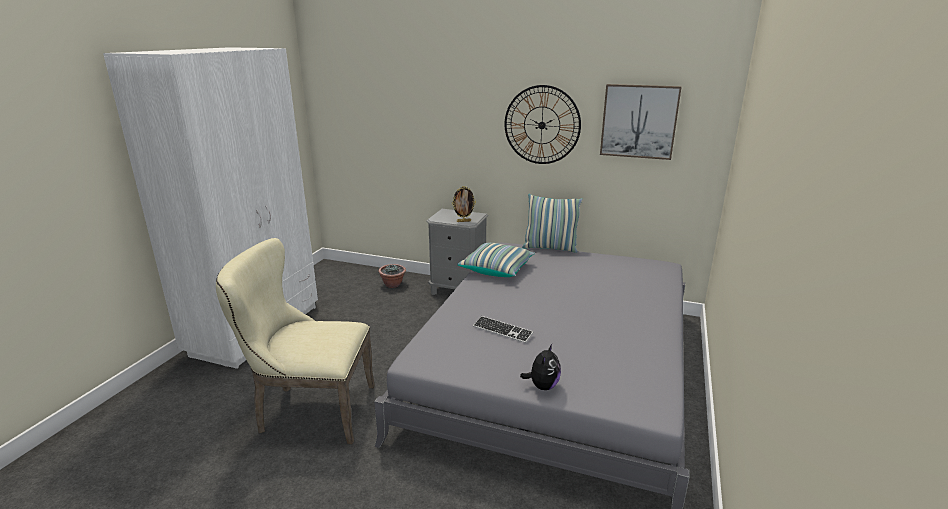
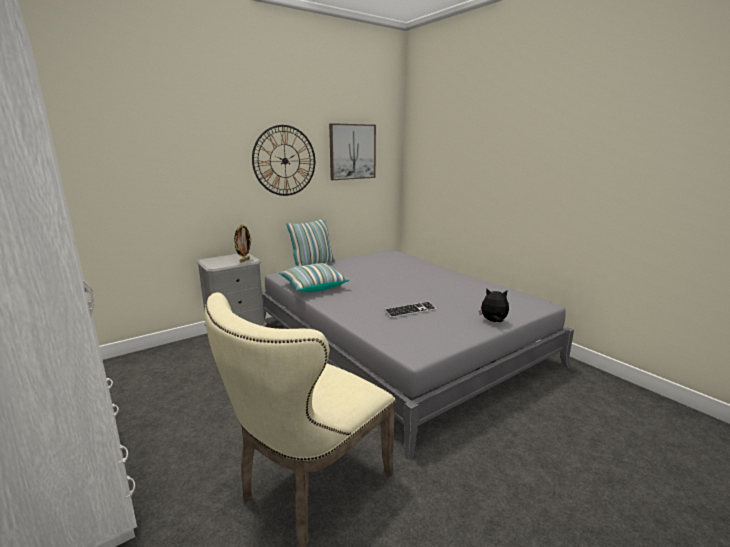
camera: 55 degrees left, 5 degrees down
potted plant [378,264,406,288] -> none
plush toy [520,344,561,390] -> plush toy turned 45 degrees counterclockwise [479,289,509,322]

